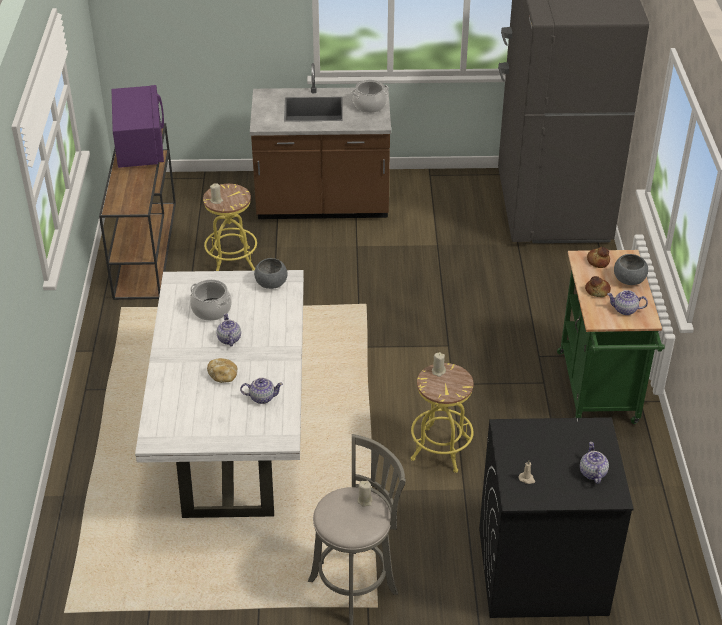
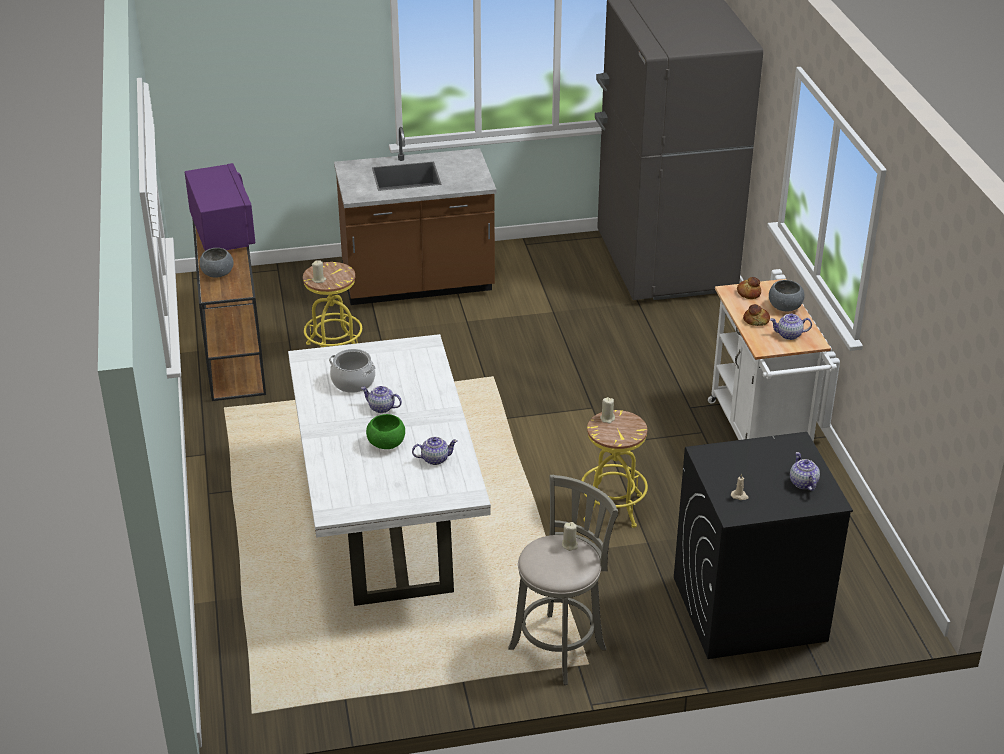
camera: 10 degrees left, 5 degrees down
bread [207,358,237,383] -> green bowl [366,414,405,449]
teapot [217,313,241,347] -> teapot turned 45 degrees counterclockwise [361,386,402,413]
grey bowl [254,258,288,289] -> grey bowl moved to [199,248,233,278]
cooking pot [351,80,389,113] -> none
green cart [557,250,665,424] -> white cart [708,279,837,442]

